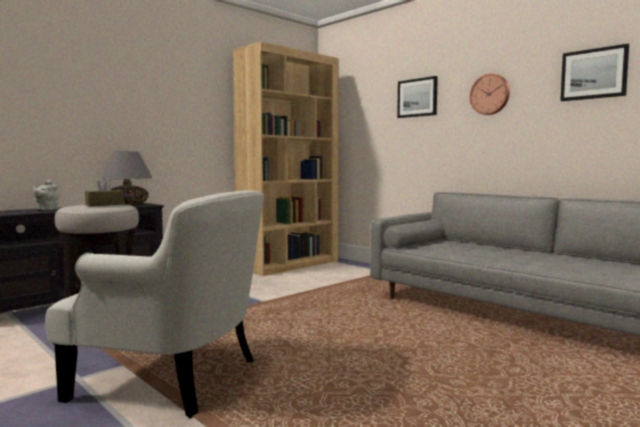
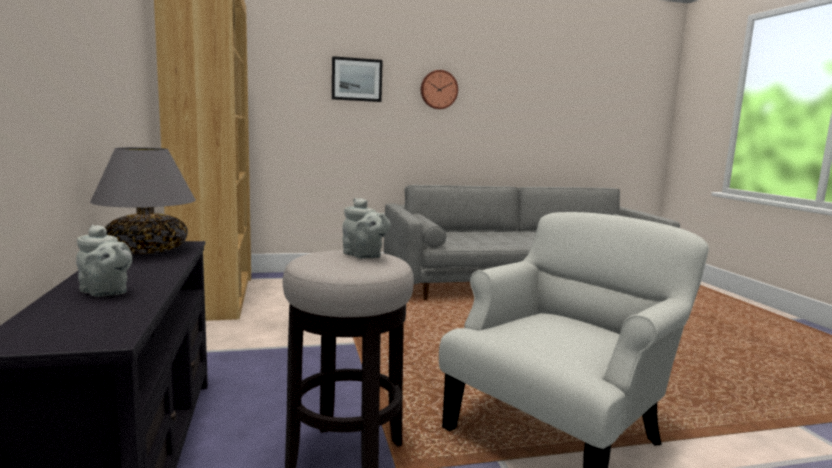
camera: 60 degrees left, 5 degrees up
brown tissue box [85,177,124,206] -> grey teapot [342,198,391,259]
picture [560,44,629,101] -> none

